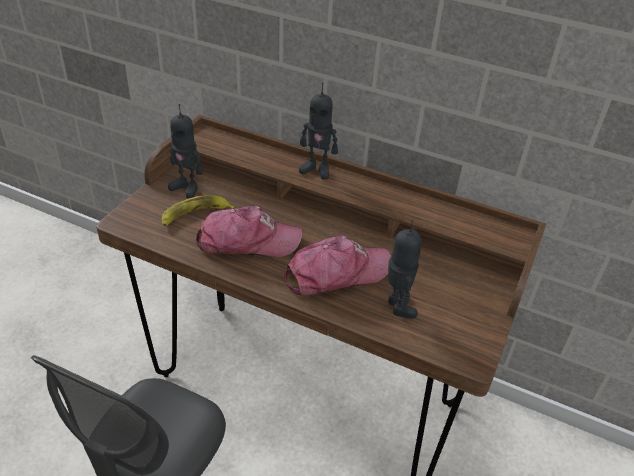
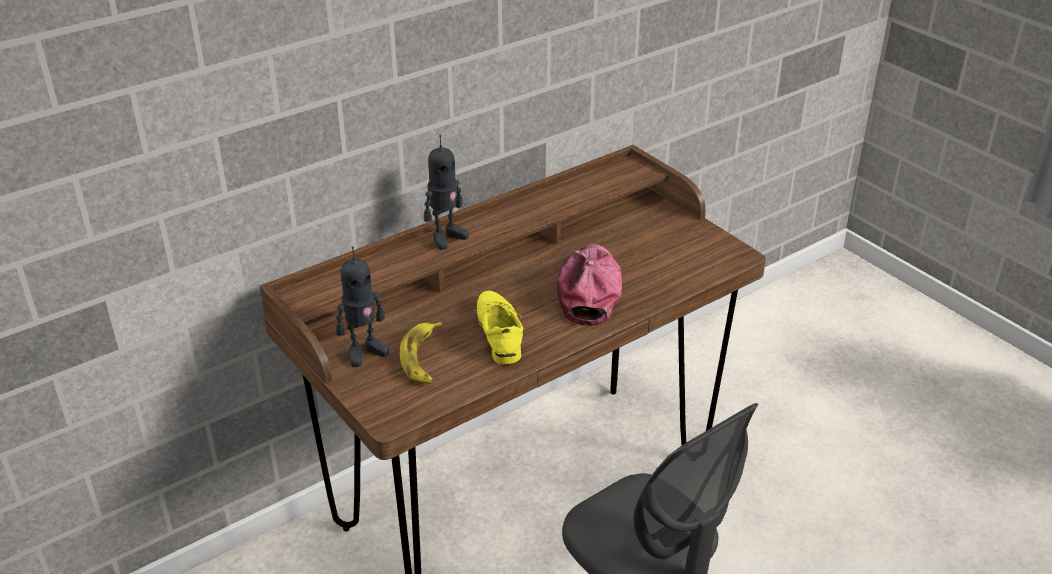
camera: 60 degrees left, 5 degrees down
cap [195,205,302,257] -> yellow shoe [476,291,523,364]
toy robot [388,220,422,319] -> none

